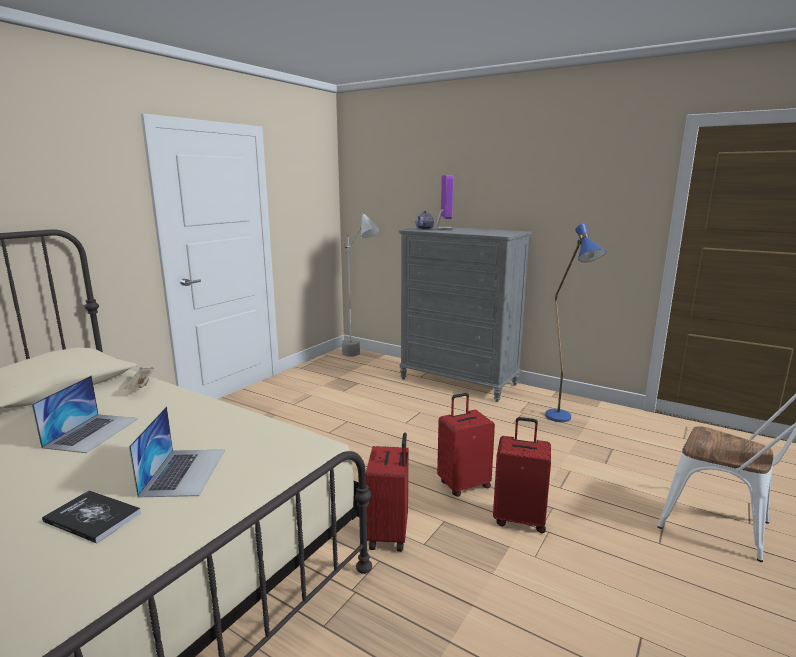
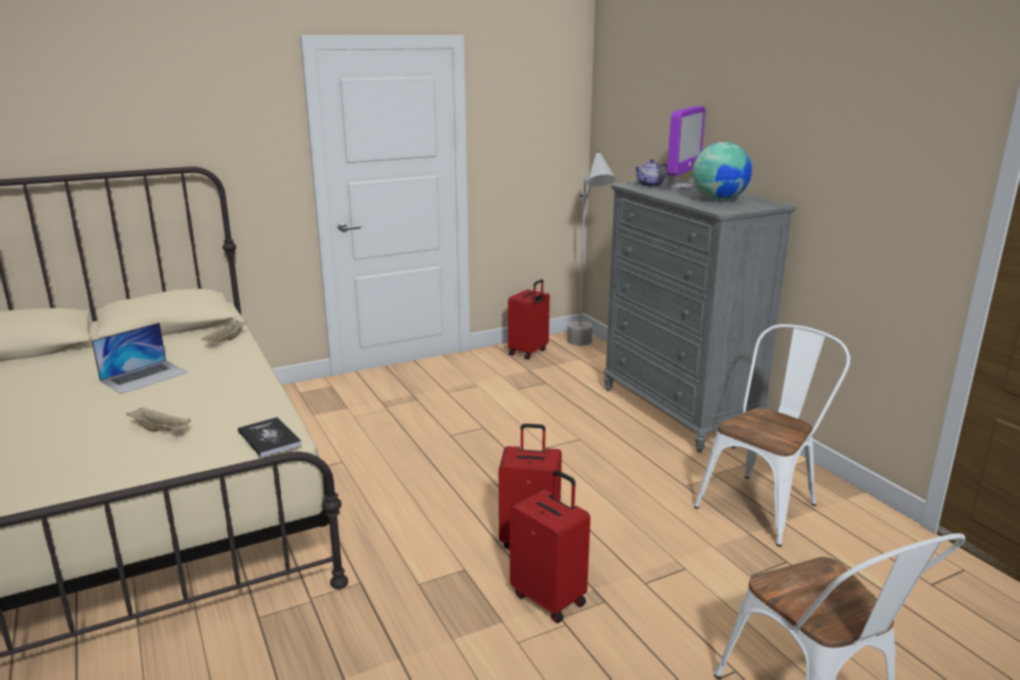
camera: 30 degrees right, 5 degrees up
book [42,490,141,543] -> book moved to [238,417,302,458]
laptop [129,406,225,497] -> beige tray [126,407,191,432]
red suitcase [366,433,408,552] -> red suitcase moved to [508,279,550,359]
blue floor lamp [545,224,606,422] -> white chair [694,324,850,547]
none -> globe [692,142,752,201]

